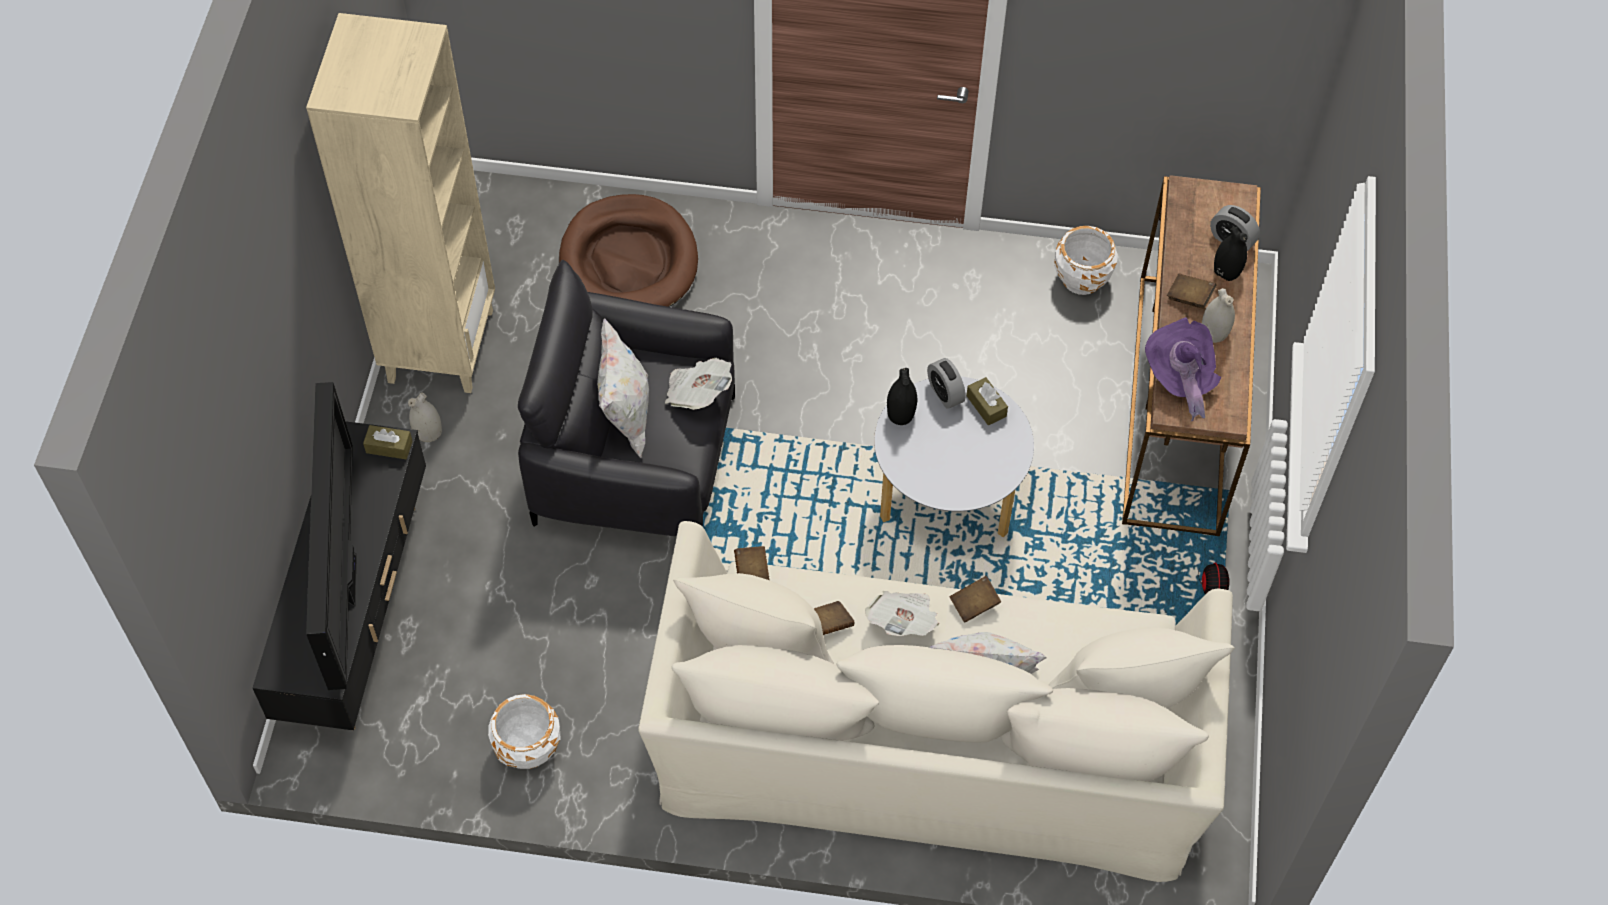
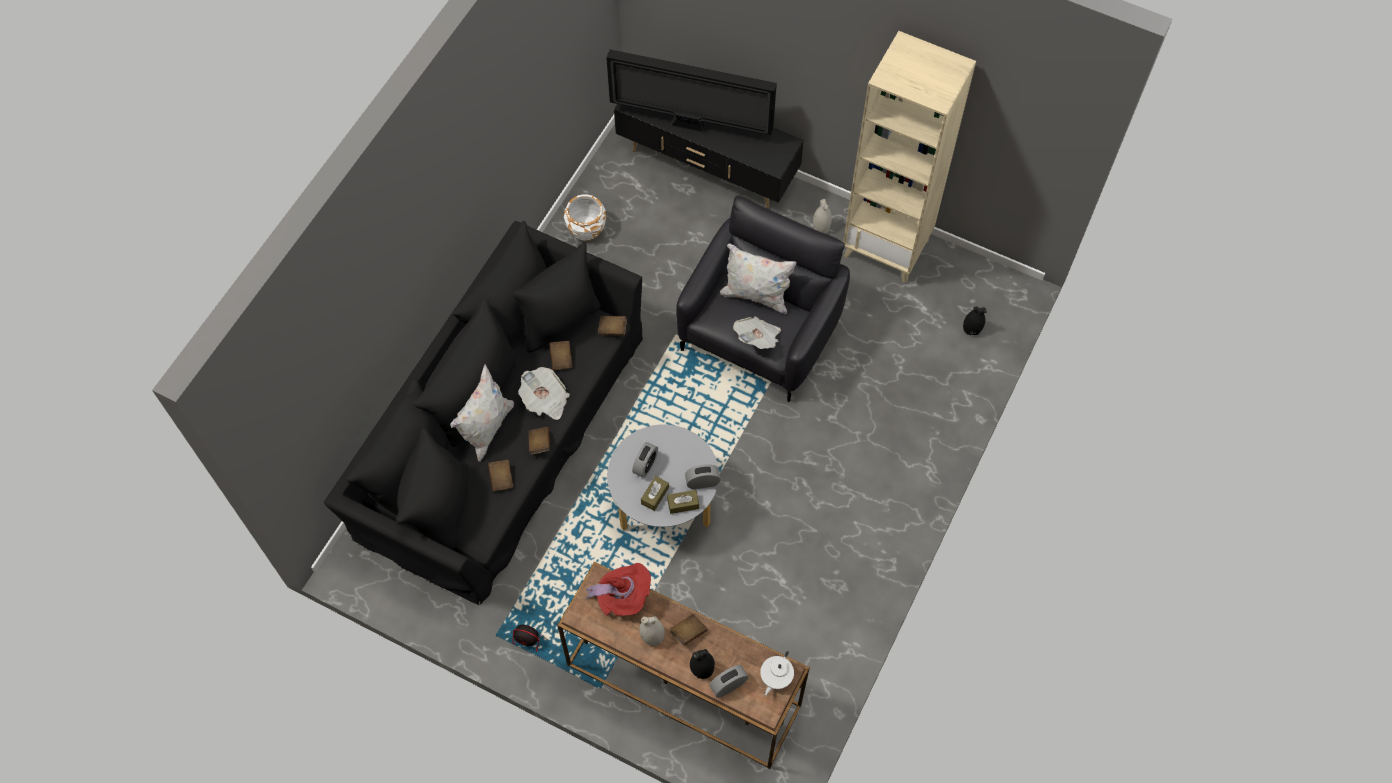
camera: 110 degrees right, 5 degrees up
brown tissue box [363,425,413,459] -> brown tissue box moved to [641,476,669,511]
brown dog bed [559,194,698,307] -> none
beige sofa [638,521,1235,882] -> black sofa [324,221,643,605]
black vase [887,368,917,425] -> black vase moved to [963,306,987,335]
white planter [1054,226,1118,295] -> none
purple hat [1145,317,1221,421] -> red hat [586,563,651,616]
none -> brown book [488,460,513,491]
none -> alarm clock [632,442,658,478]
none -> white teapot [760,651,794,695]

